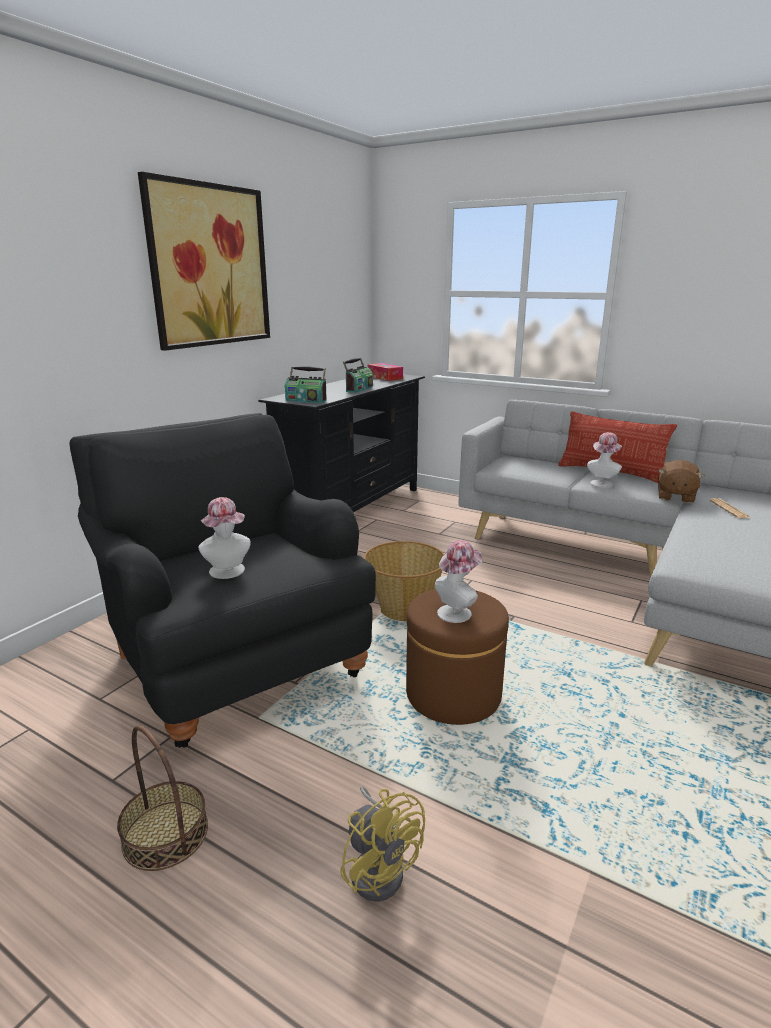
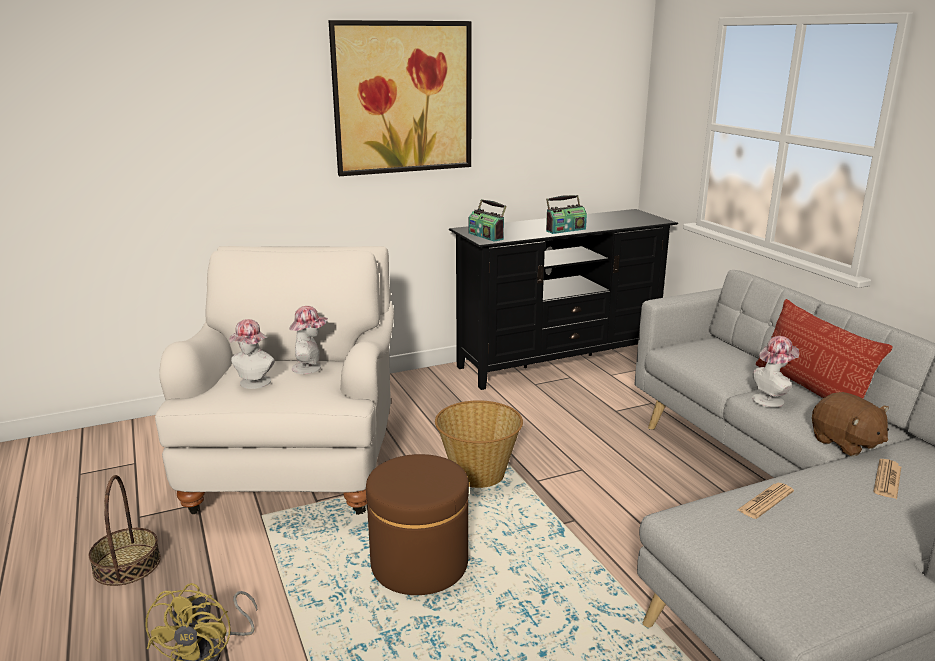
camera: 35 degrees right, 0 degrees up
black armchair [70,413,376,748] -> white armchair [155,246,394,515]
tissue box [367,363,403,381] -> none
hat [435,540,482,623] -> hat moved to [289,306,328,374]
brown plush toy [658,460,705,503] -> brown plush toy turned 90 degrees counterclockwise [812,392,889,456]
none -> newspaper [737,483,794,519]

